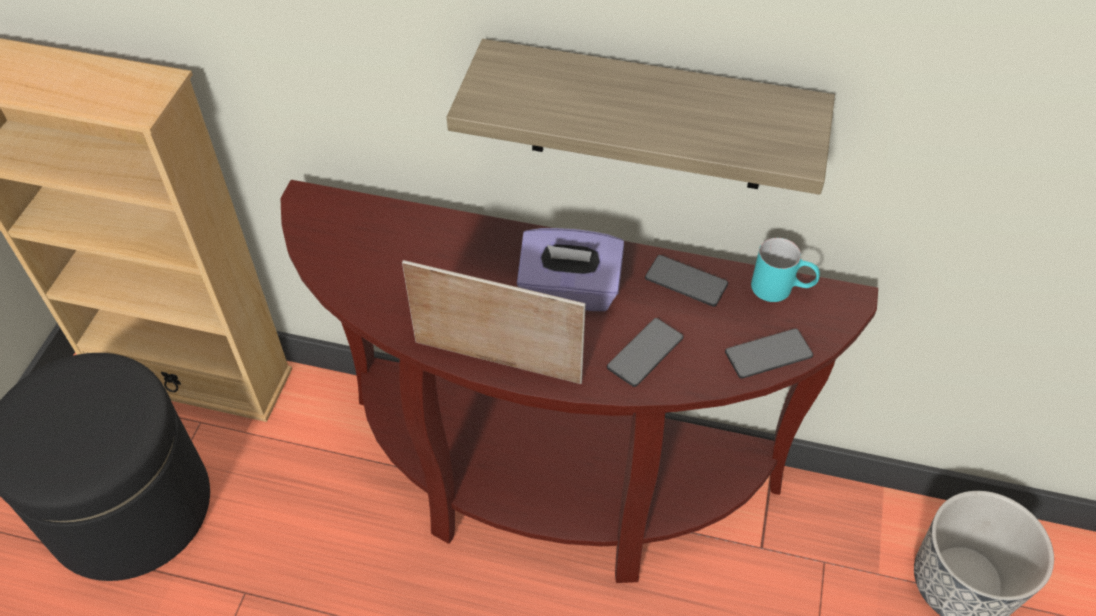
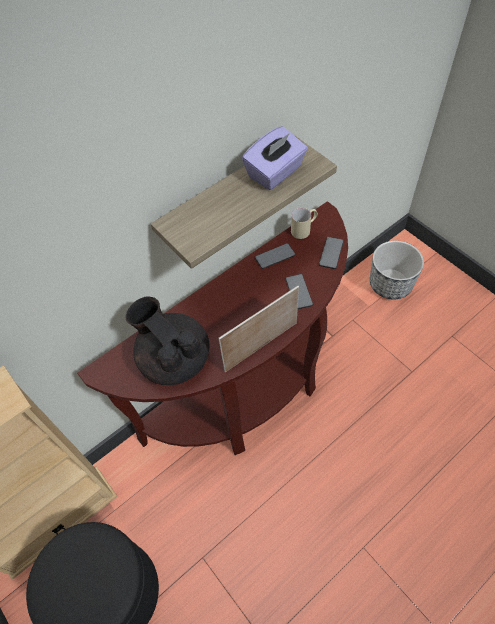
camera: 50 degrees left, 5 degrees up
purple tissue box [517,228,624,311] -> purple tissue box moved to [242,126,308,190]
turquoise mug [751,238,820,302] -> beige mug [291,208,318,239]
none -> black teapot [126,296,210,385]

